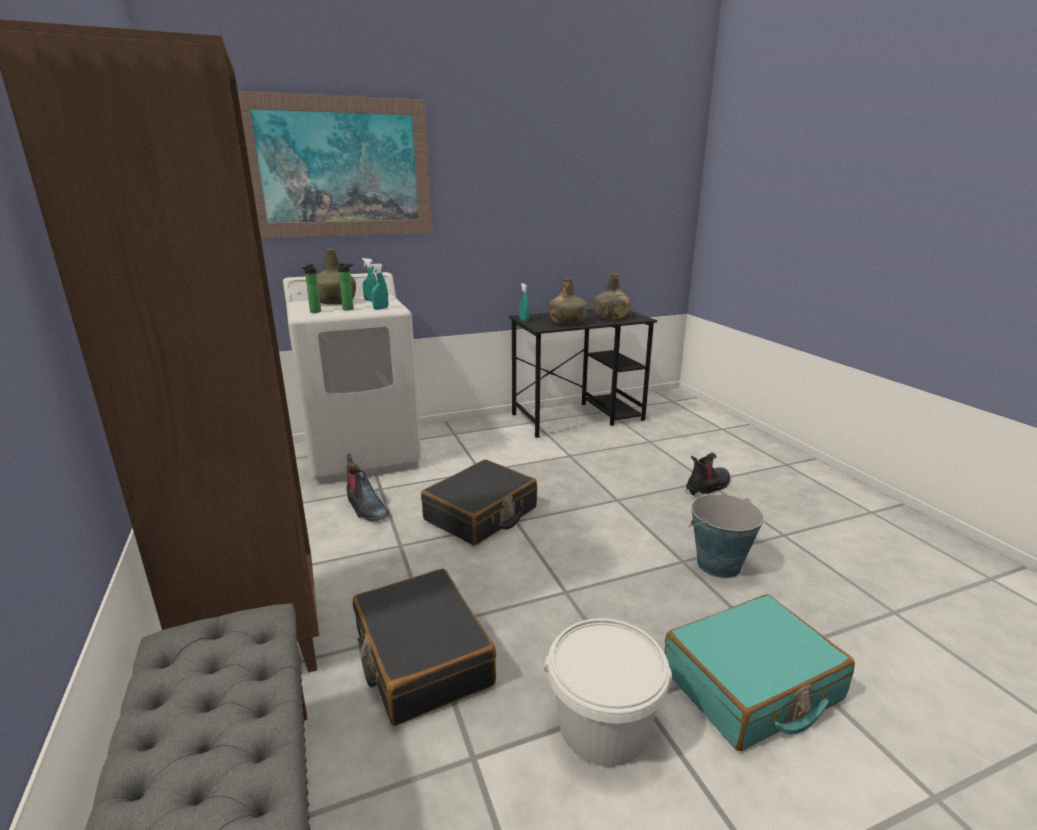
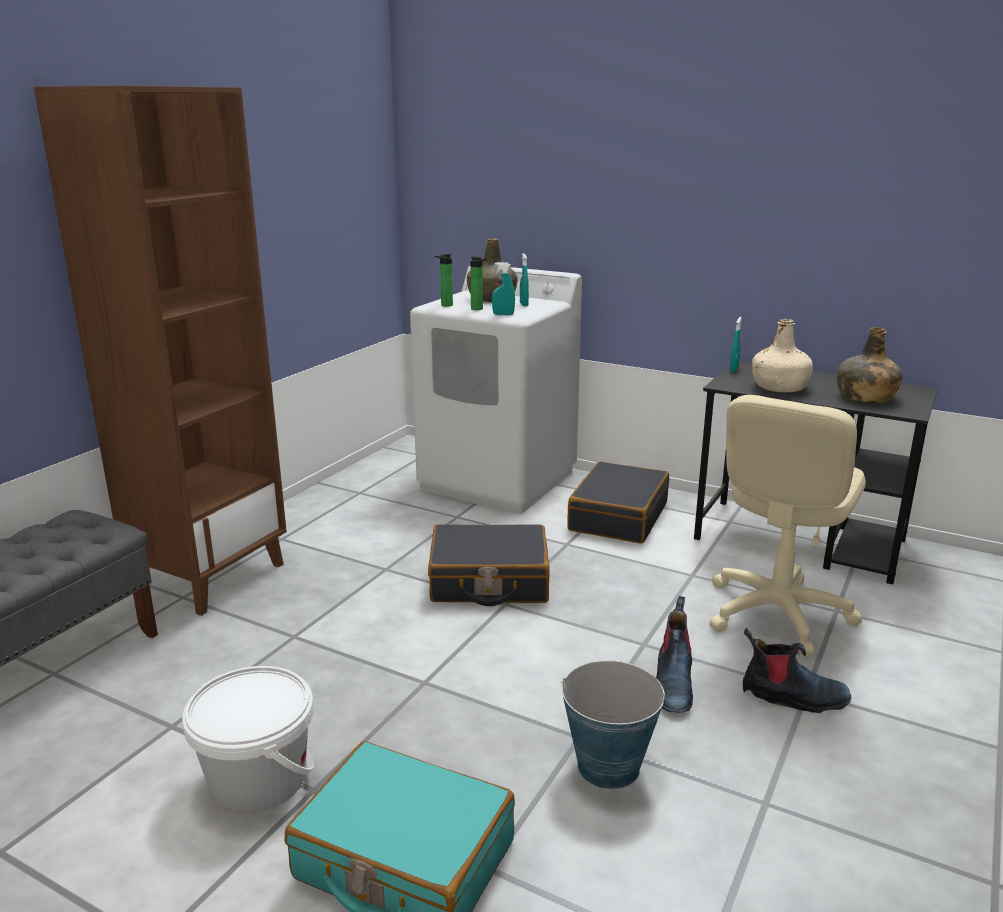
camera: 50 degrees right, 0 degrees up
picture [238,91,432,238] -> none
boot [346,454,389,522] -> boot moved to [656,596,693,713]
black suitcase [353,568,496,726] -> black suitcase moved to [567,462,669,544]
green bottle [549,277,587,325] -> beige bottle [752,319,813,392]
none -> beige office chair [710,395,866,657]

